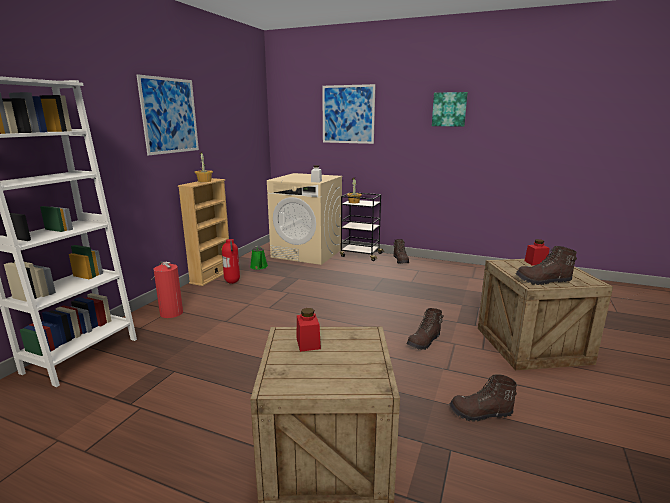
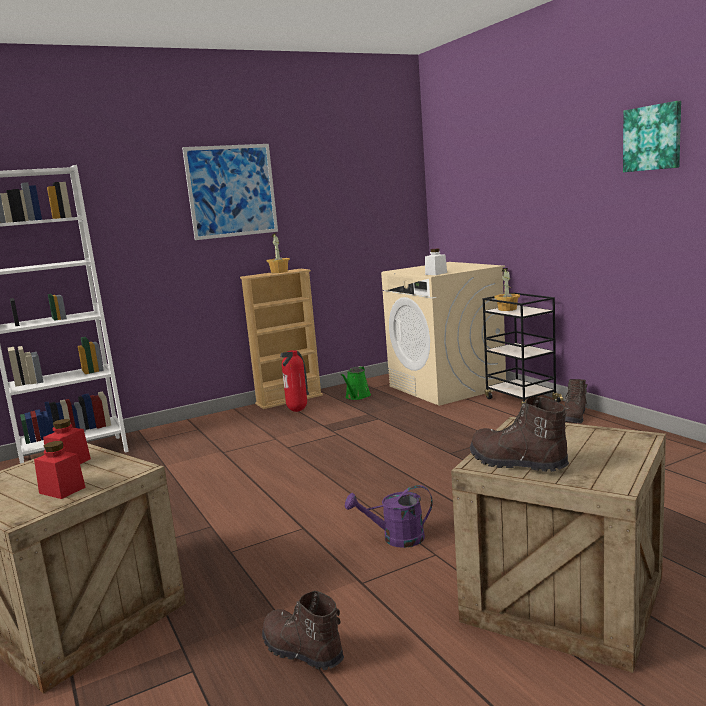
camera: 40 degrees right, 5 degrees down
fire extinguisher [151,262,183,318] -> none
picture [322,84,376,144] -> none
brown boot [407,308,444,350] -> purple watering can [345,485,433,548]
red jar [525,239,550,266] -> red jar moved to [34,441,86,499]

